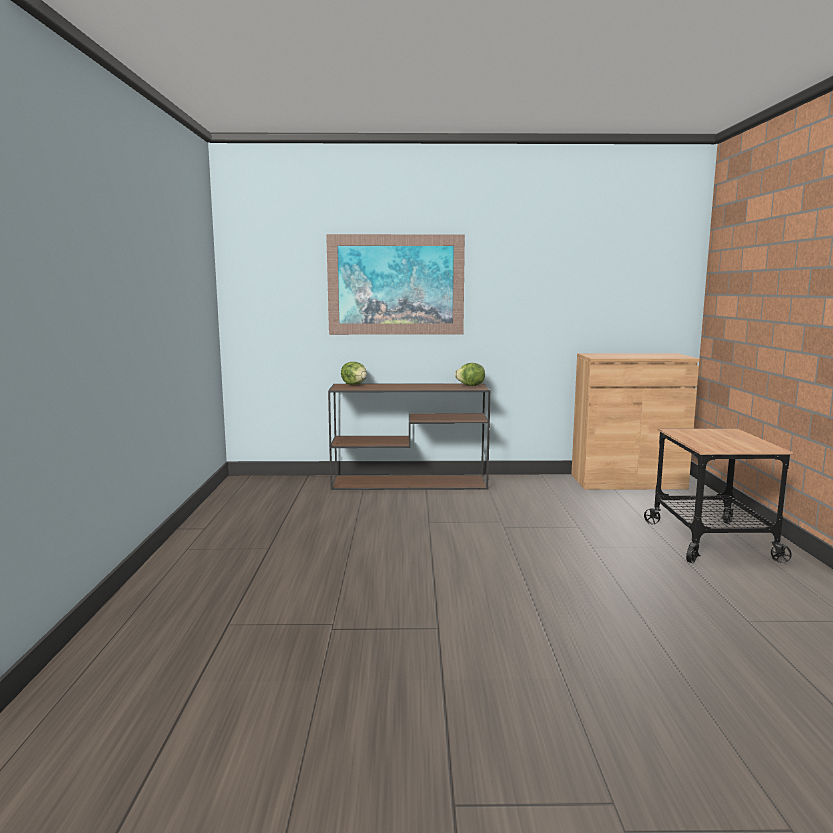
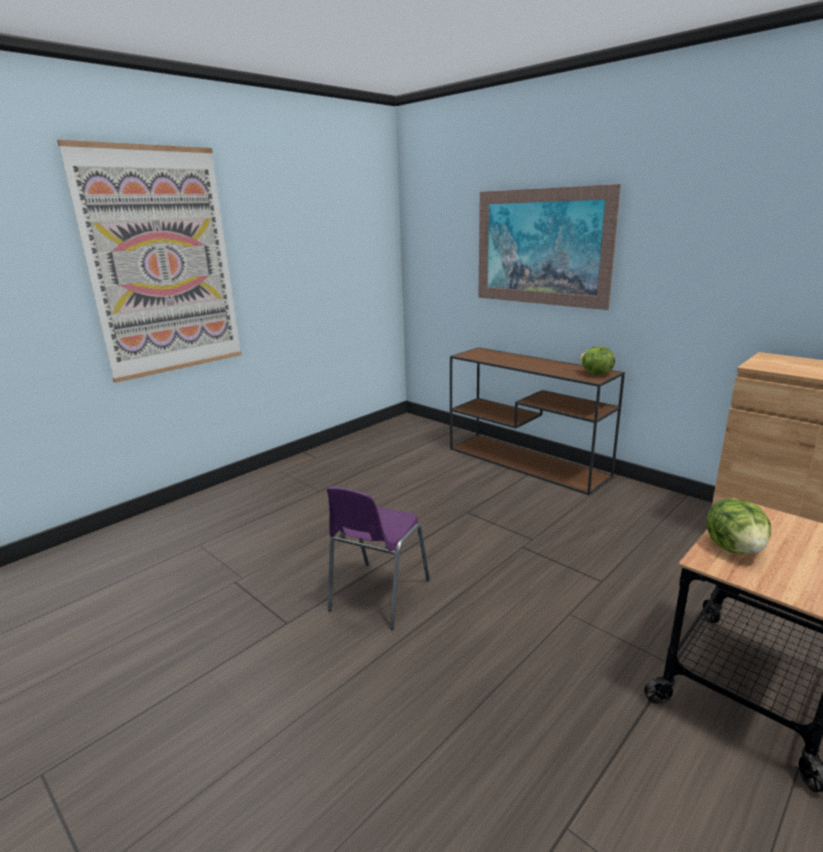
camera: 45 degrees right, 10 degrees up
lettuce [341,362,367,385] -> lettuce moved to [707,499,771,554]
none -> picture [57,140,242,383]
none -> purple chair [327,486,430,630]

